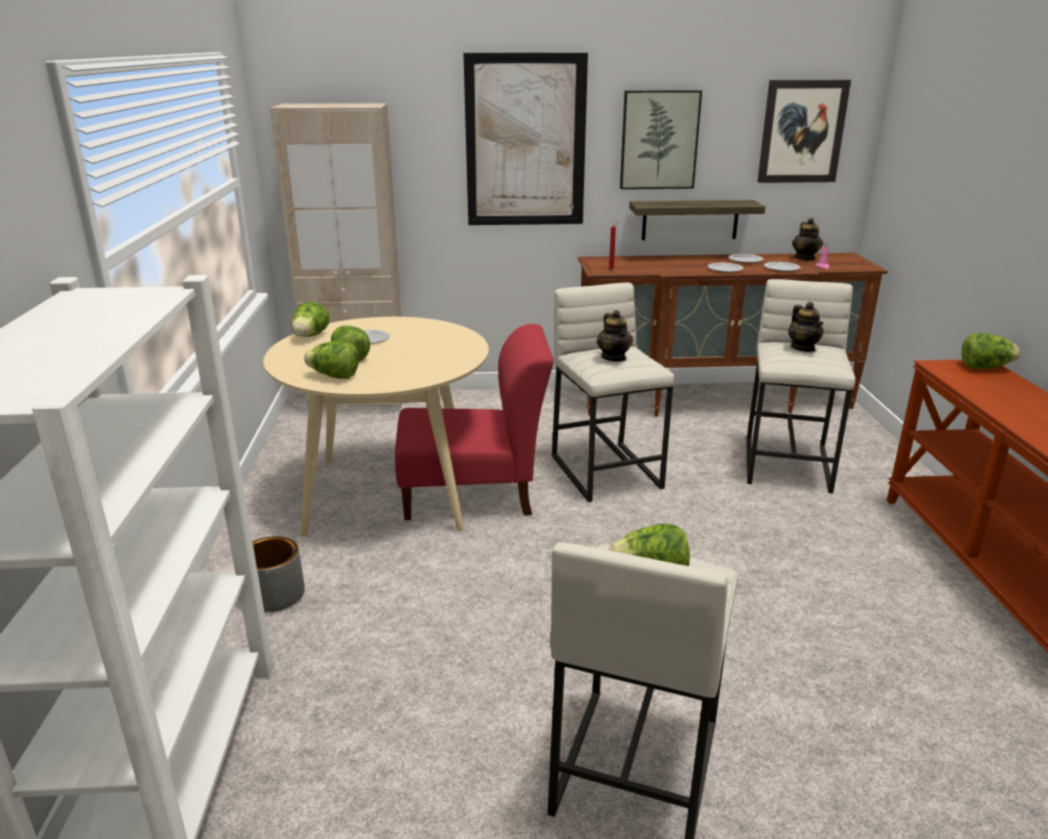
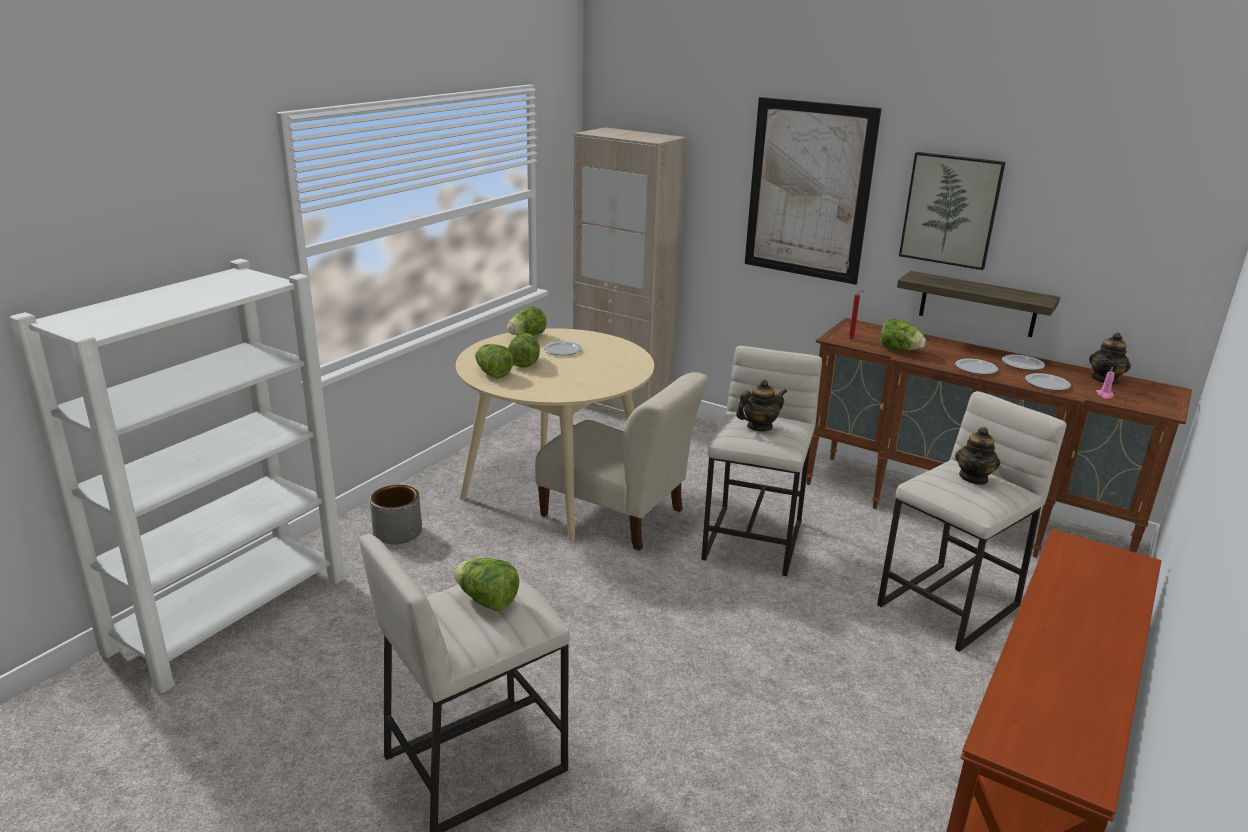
camera: 35 degrees right, 0 degrees up
red chair [395,324,554,520] -> beige chair [535,372,708,551]
teapot [597,310,633,362] -> teapot turned 135 degrees counterclockwise [736,380,787,431]
picture [757,80,851,183] -> none
lettuce [961,333,1021,369] -> lettuce moved to [880,318,926,351]

